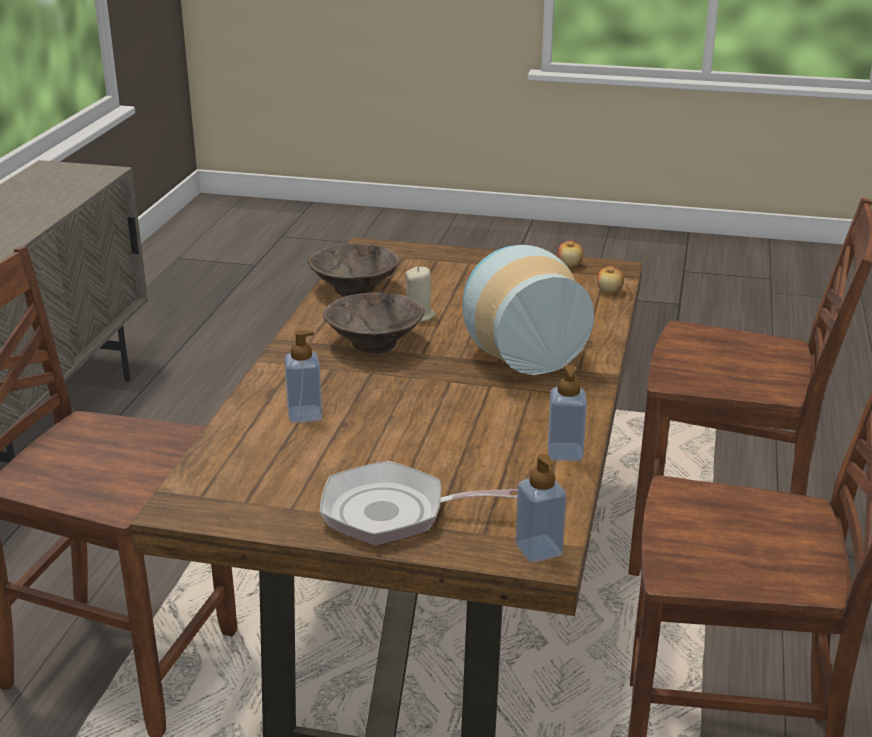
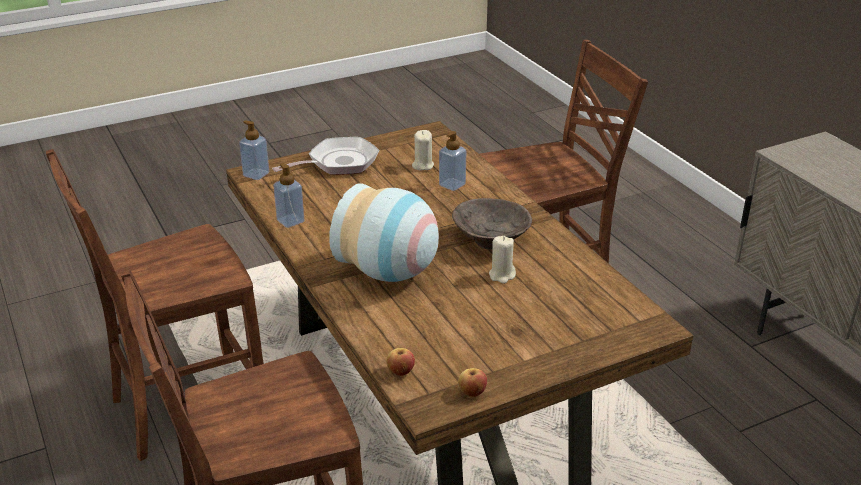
camera: 140 degrees right, 5 degrees up
brown bowl [308,244,400,297] -> none
none -> beige candle [412,130,434,171]

